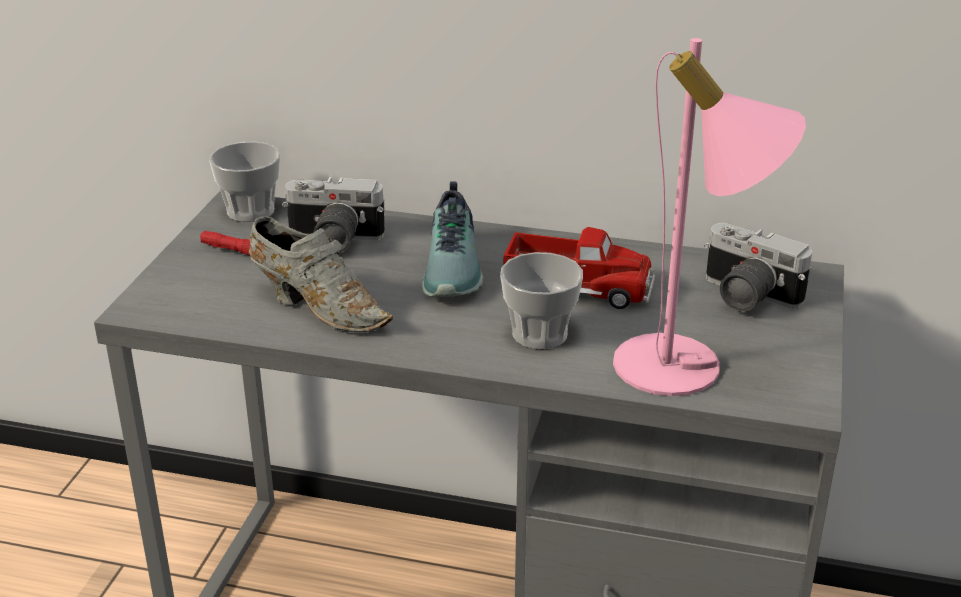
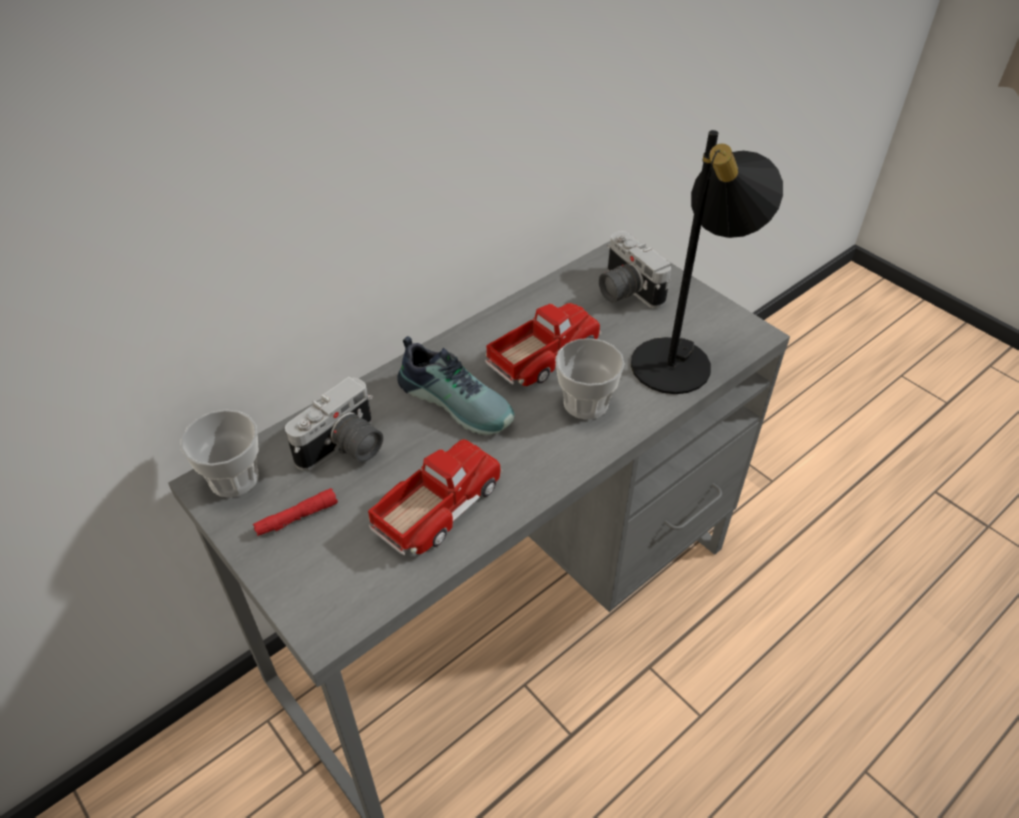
camera: 55 degrees left, 15 degrees up
grey shoe [249,217,393,332] -> toy truck [368,439,503,555]
pink table lamp [613,38,806,396] -> black table lamp [631,130,783,394]
camera [704,223,812,312] -> camera turned 75 degrees clockwise [599,231,671,309]

